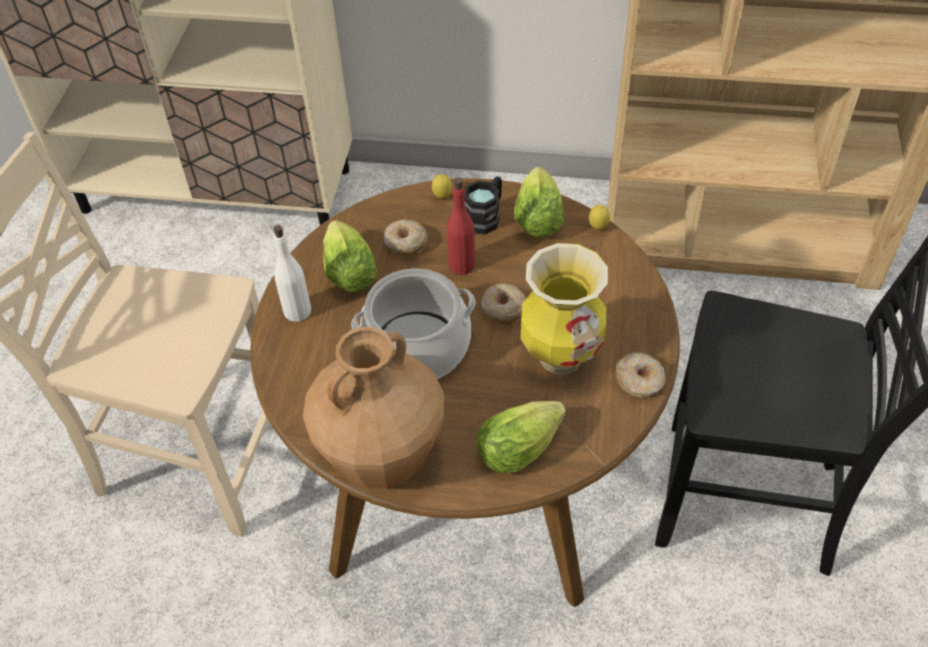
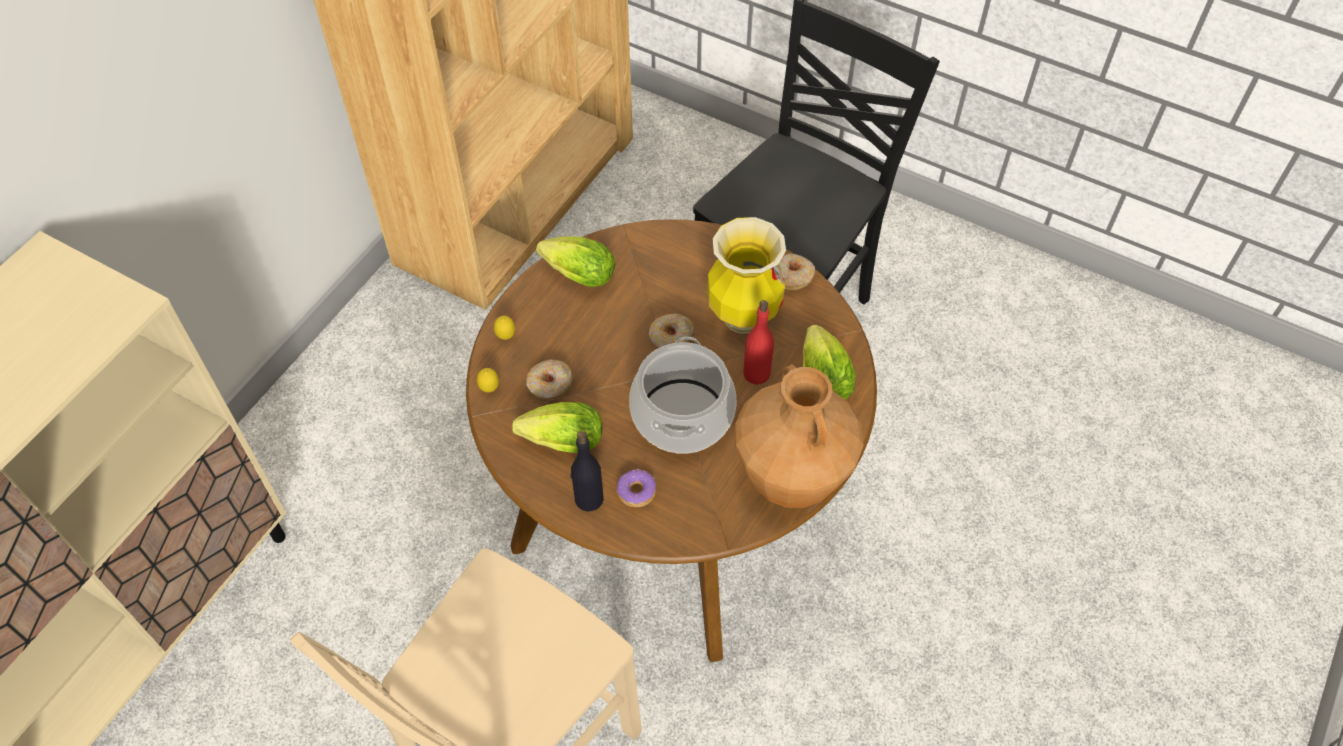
camera: 70 degrees left, 5 degrees up
white bottle [273,225,311,322] -> black bottle [570,431,604,512]
red bottle [447,177,475,275] -> red bottle moved to [743,300,774,385]
black mug [464,176,502,235] -> none
lemon [589,205,610,229] -> lemon moved to [477,368,499,393]
none -> donut [617,469,656,507]

